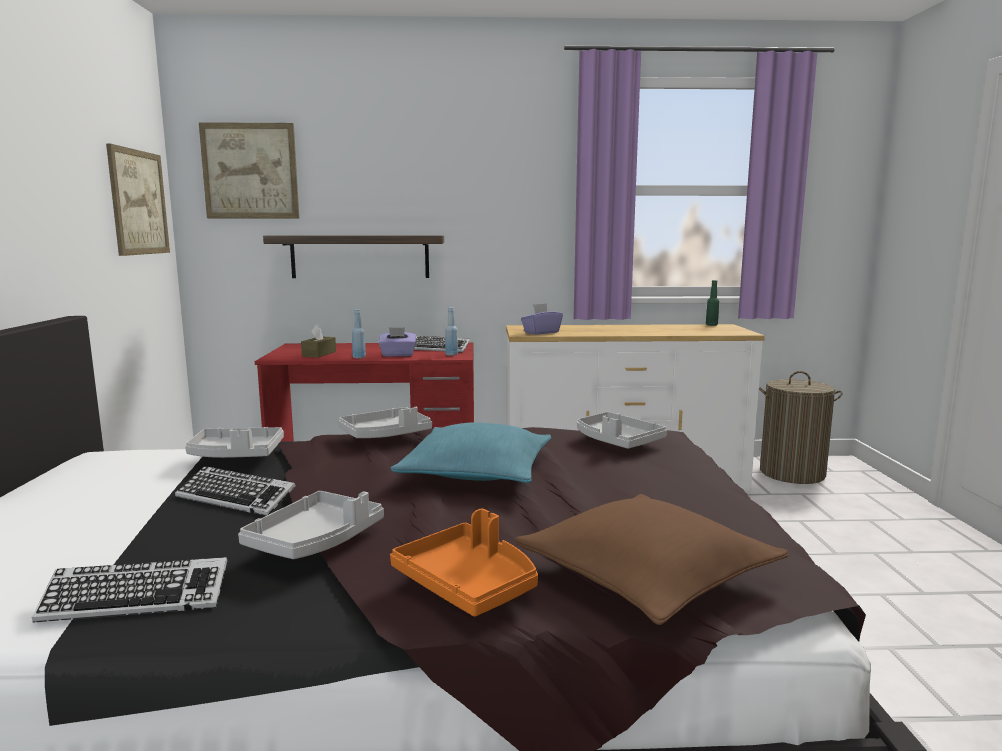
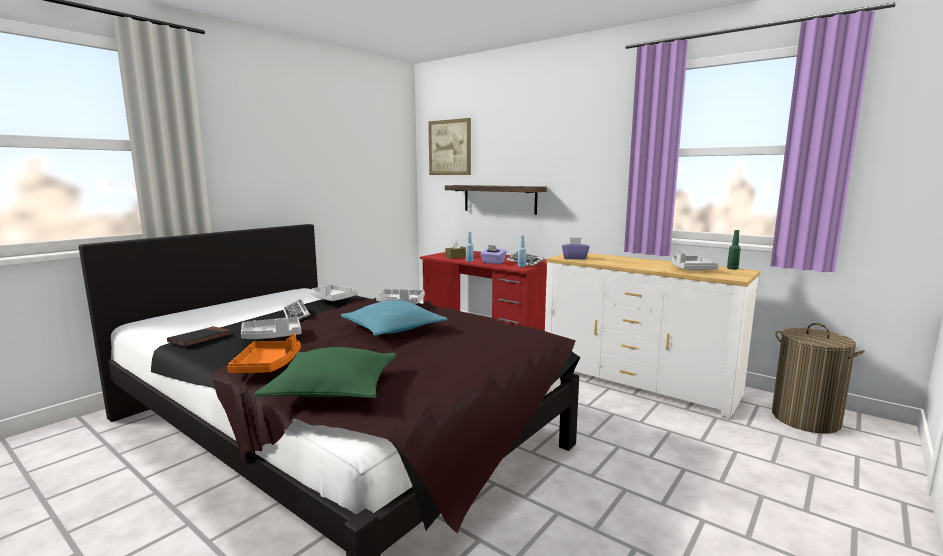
camera: 40 degrees right, 0 degrees up
keyboard [32,557,227,623] -> black book [167,326,232,347]
picture [106,143,170,256] -> none
brown pillow [515,494,789,625] -> green pillow [254,347,397,398]
grey tray [577,412,667,449] -> grey tray moved to [672,252,719,271]

